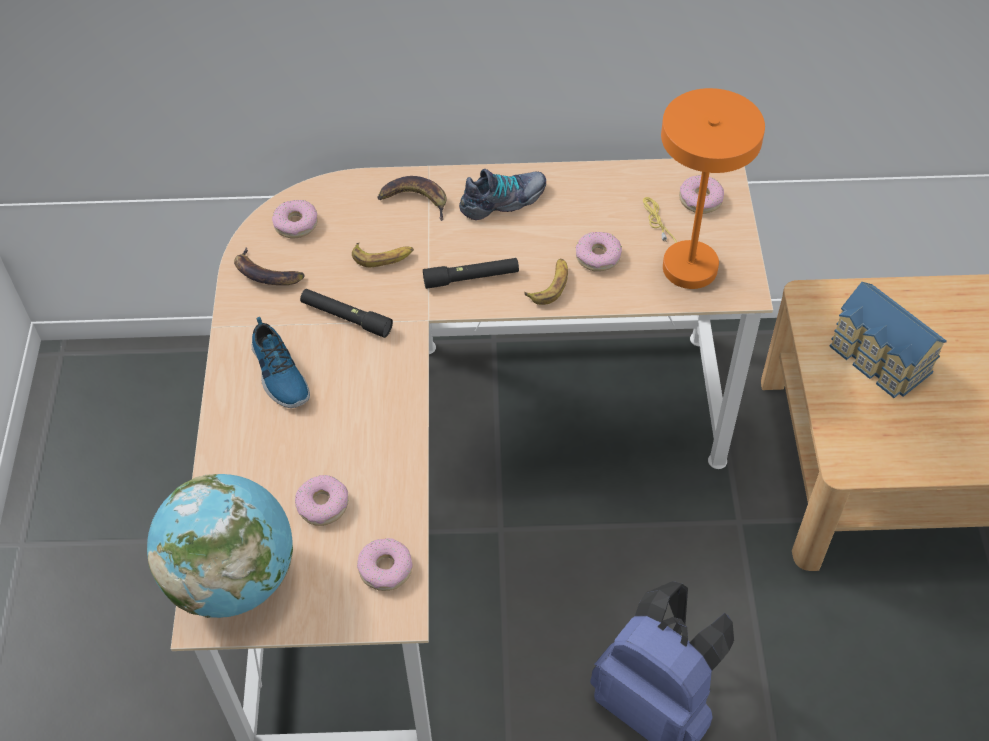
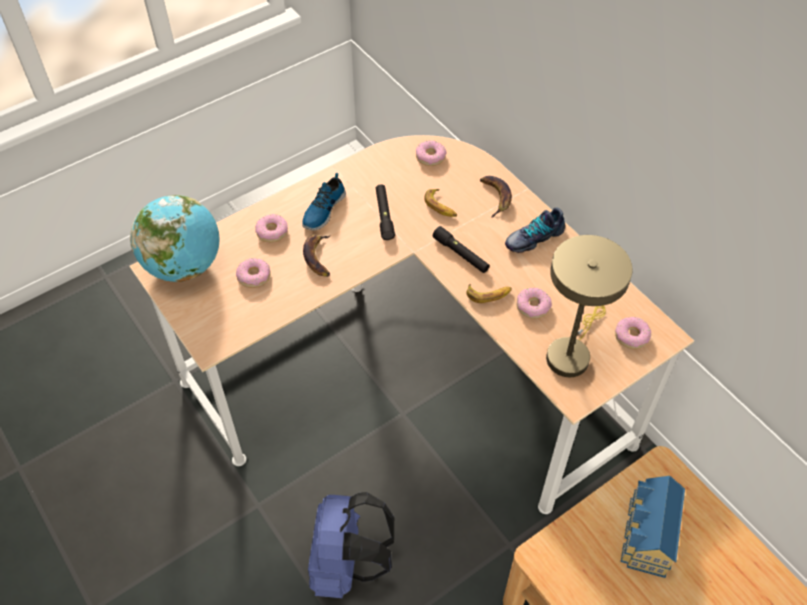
camera: 55 degrees right, 0 degrees up
banana [234,247,304,285] -> banana moved to [303,234,330,277]
donut [357,538,413,591] -> donut moved to [255,214,288,243]
shoe [459,169,546,220] -> shoe turned 120 degrees clockwise [505,207,565,253]
orange table lamp [643,88,765,289] -> beige table lamp [546,235,633,377]

